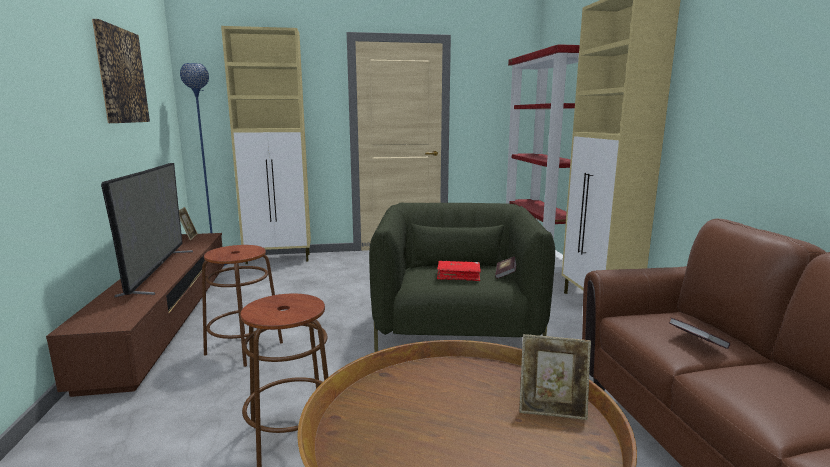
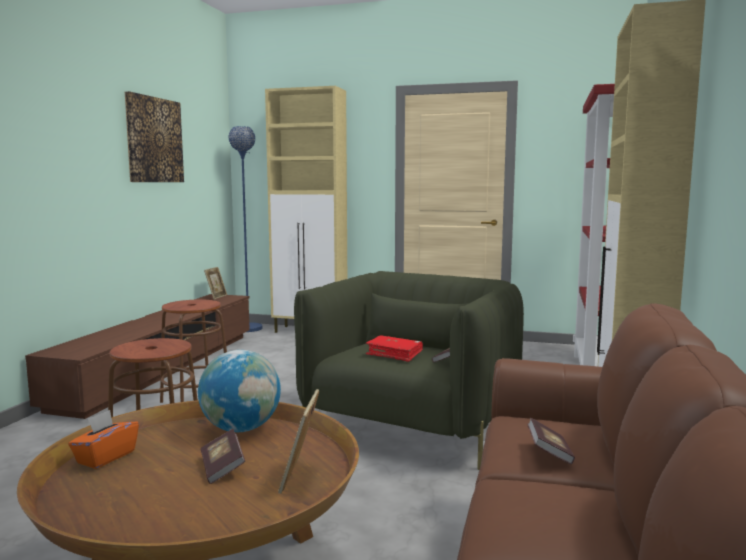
camera: 25 degrees right, 5 degrees down
television [101,163,193,297] -> none
picture frame [519,334,591,420] -> picture frame turned 60 degrees clockwise [278,389,319,494]
none -> orange tissue box [68,410,139,469]
none -> globe [198,350,281,432]
none -> book [201,429,245,484]

